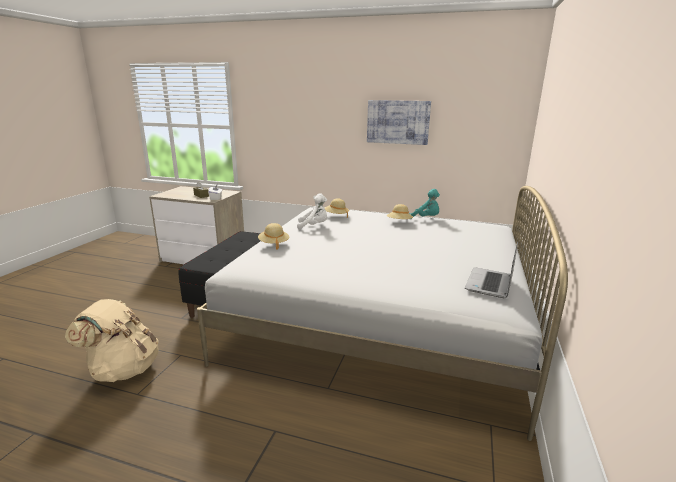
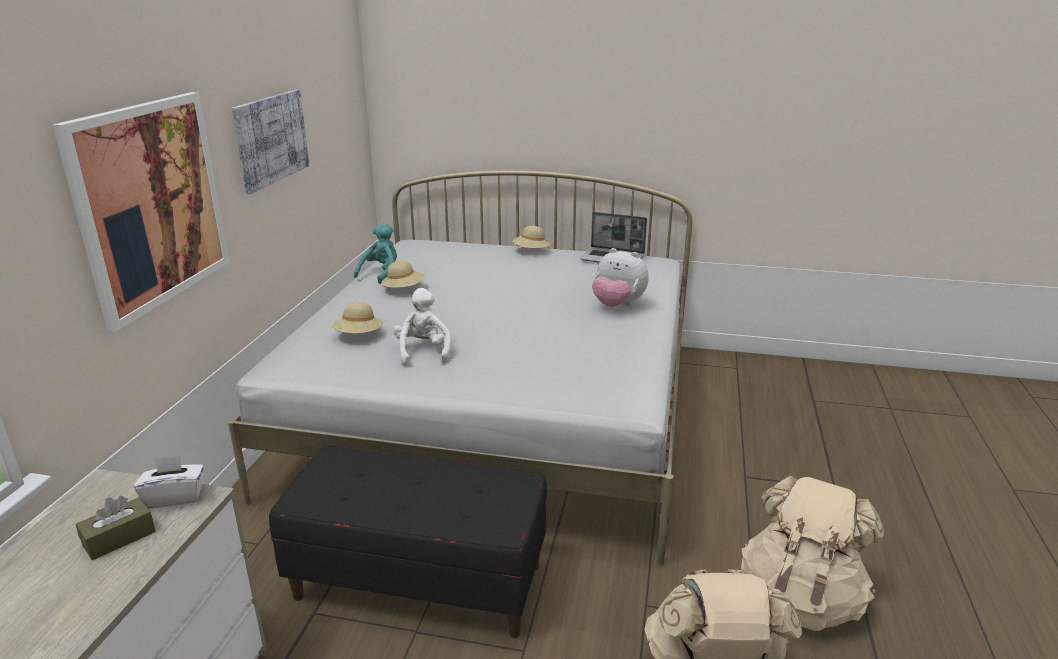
camera: 95 degrees left, 5 degrees up
beige hat [258,223,289,250] -> beige hat moved to [512,225,550,249]
none -> picture [53,92,230,332]
none -> plush toy [592,248,649,307]
none -> beige backpack [741,475,884,631]

